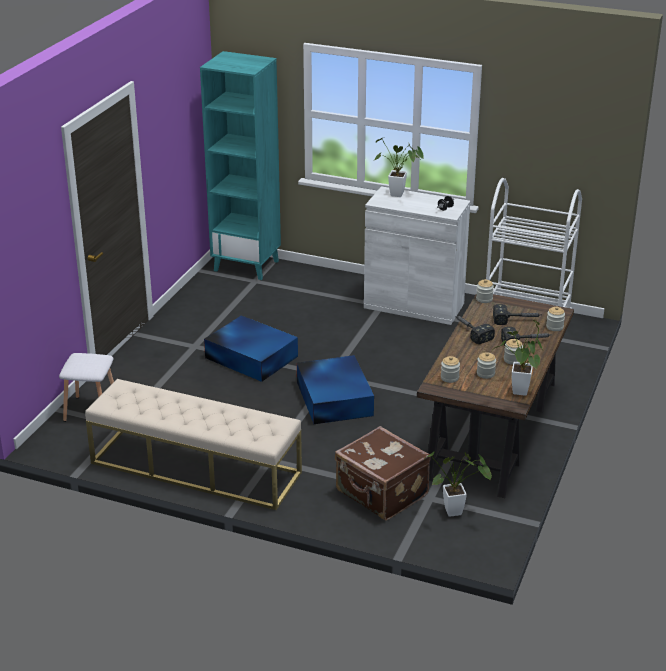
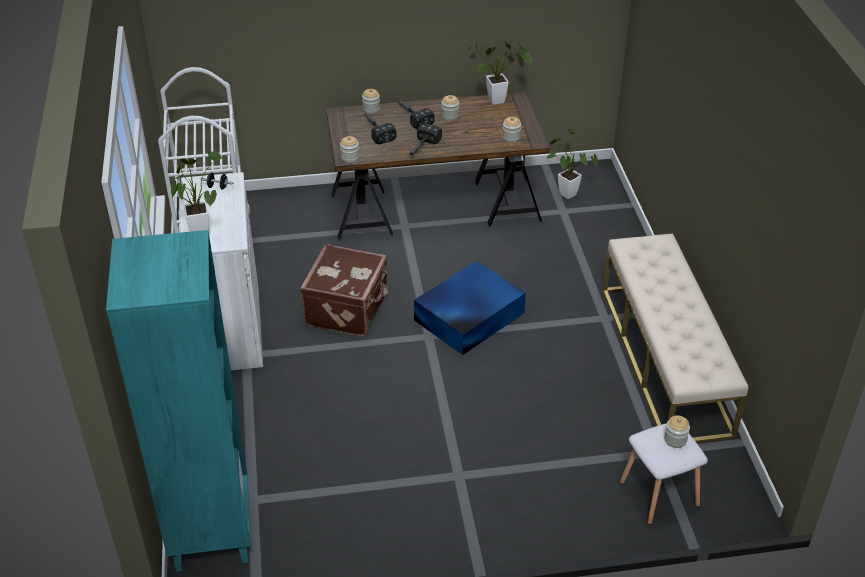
camera: 120 degrees left, 10 degrees up
blue storage box [204,315,298,382] -> none
brown suitcase [335,426,431,521] -> brown suitcase moved to [300,244,389,336]
jar [477,352,496,379] -> jar moved to [664,415,690,448]

